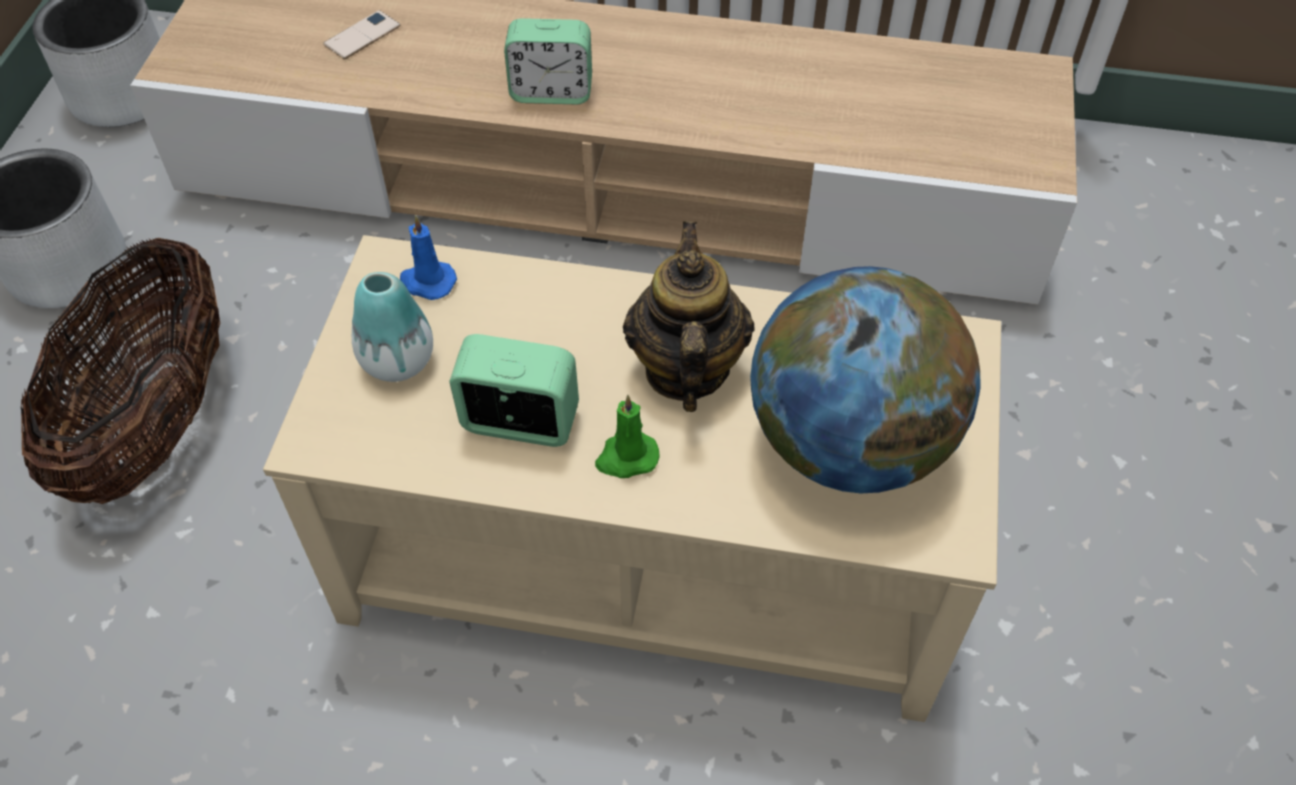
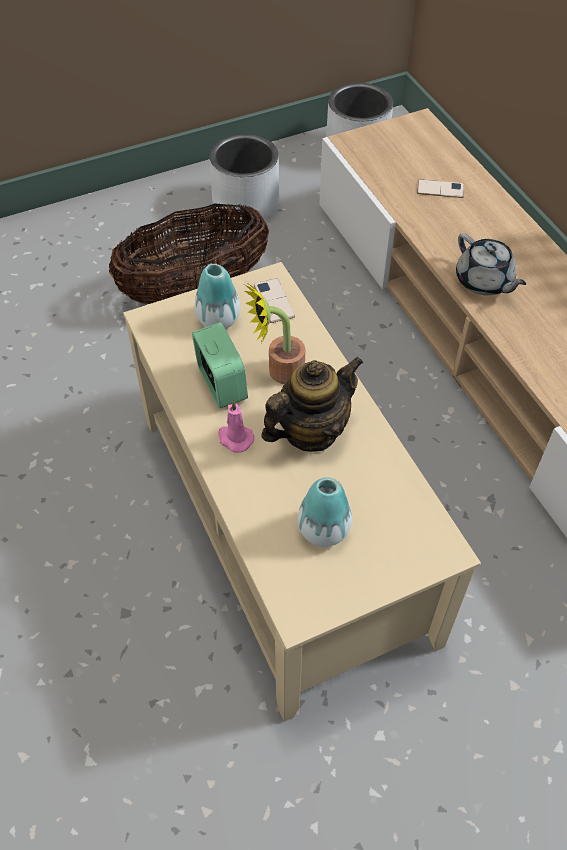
camera: 55 degrees right, 0 degrees up
blue candle [400,215,457,300] -> phone [254,278,295,323]
alarm clock [504,18,592,104] -> grey teapot [456,233,526,295]
green candle [595,395,660,478] -> pink candle [218,400,254,453]
globe [750,266,981,493] -> vase [298,477,352,547]
none -> potted plant [245,282,305,384]

